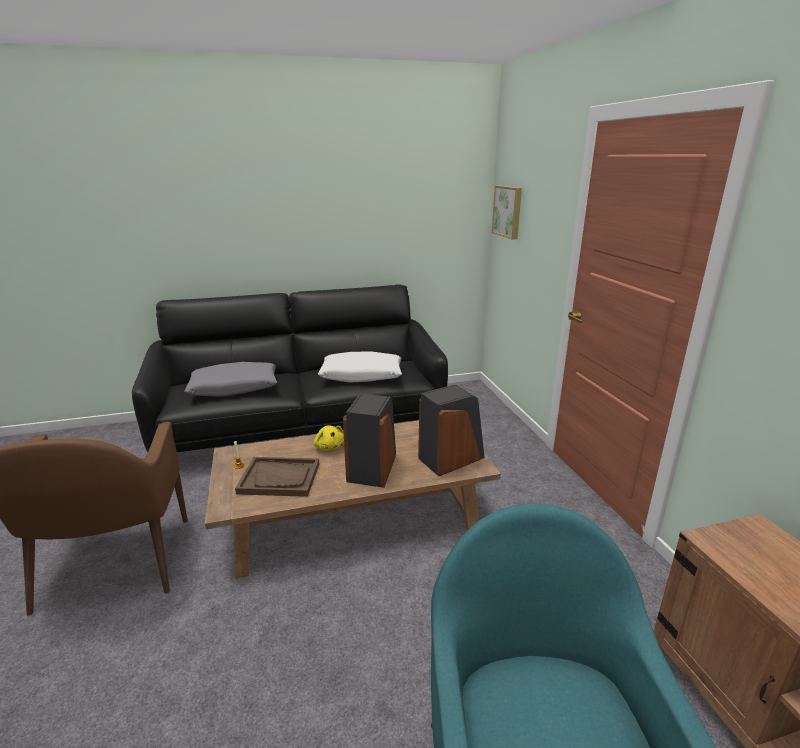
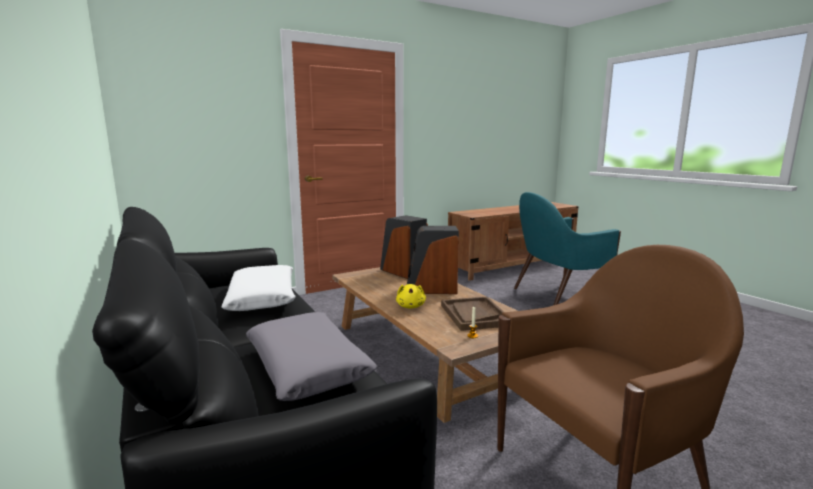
camera: 105 degrees left, 10 degrees down
yellow plush toy [314,425,344,451] -> yellow plush toy turned 135 degrees clockwise [396,284,426,309]
picture [492,185,522,239] -> none

